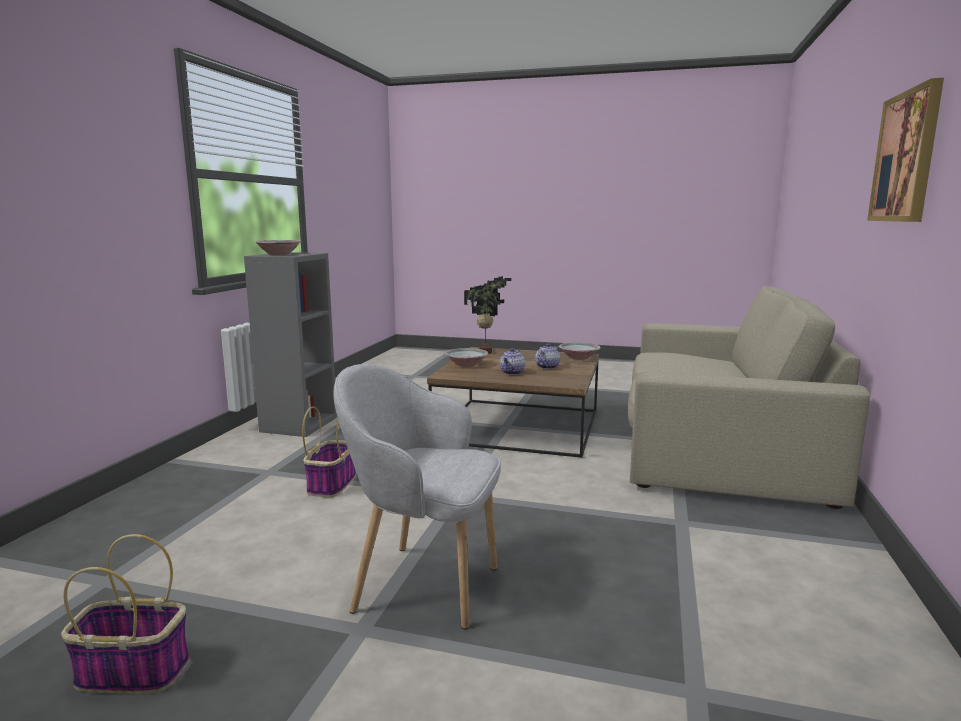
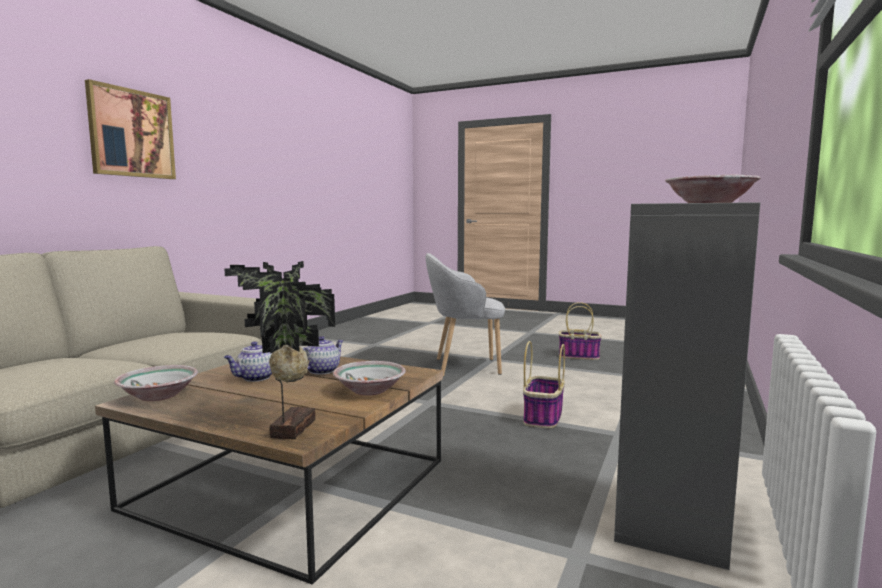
camera: 170 degrees left, 5 degrees down
grey armchair [333,364,501,629] -> grey armchair turned 150 degrees clockwise [426,253,505,377]

